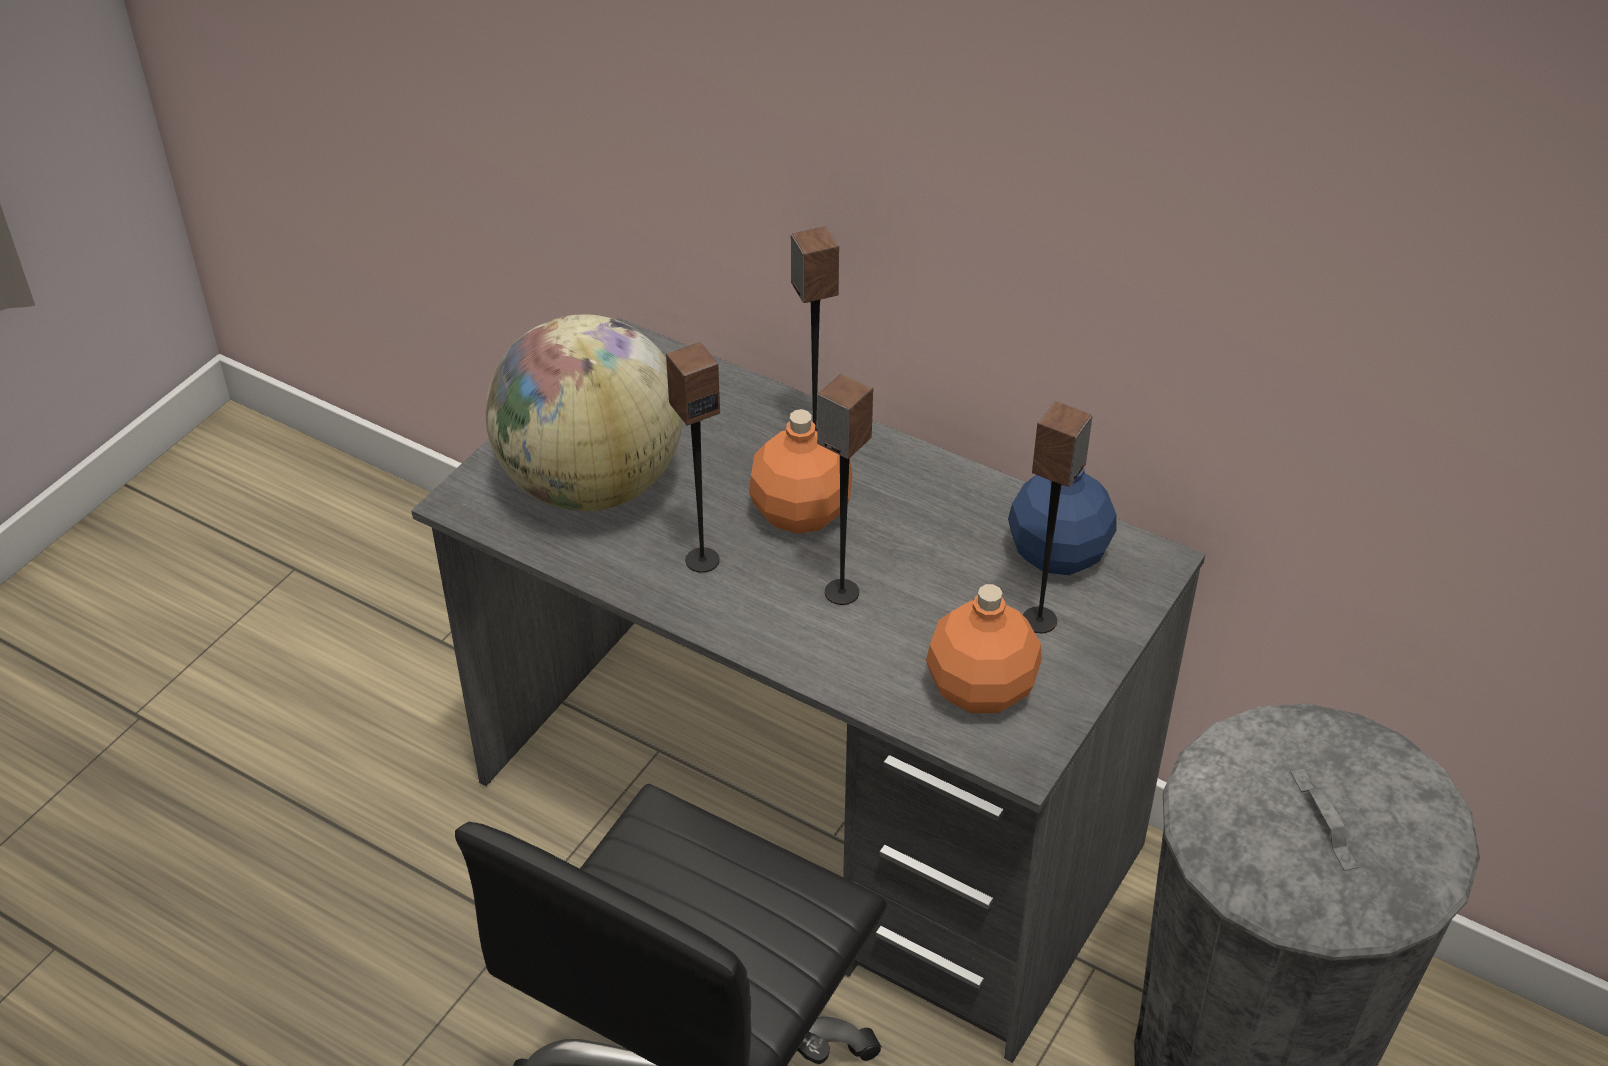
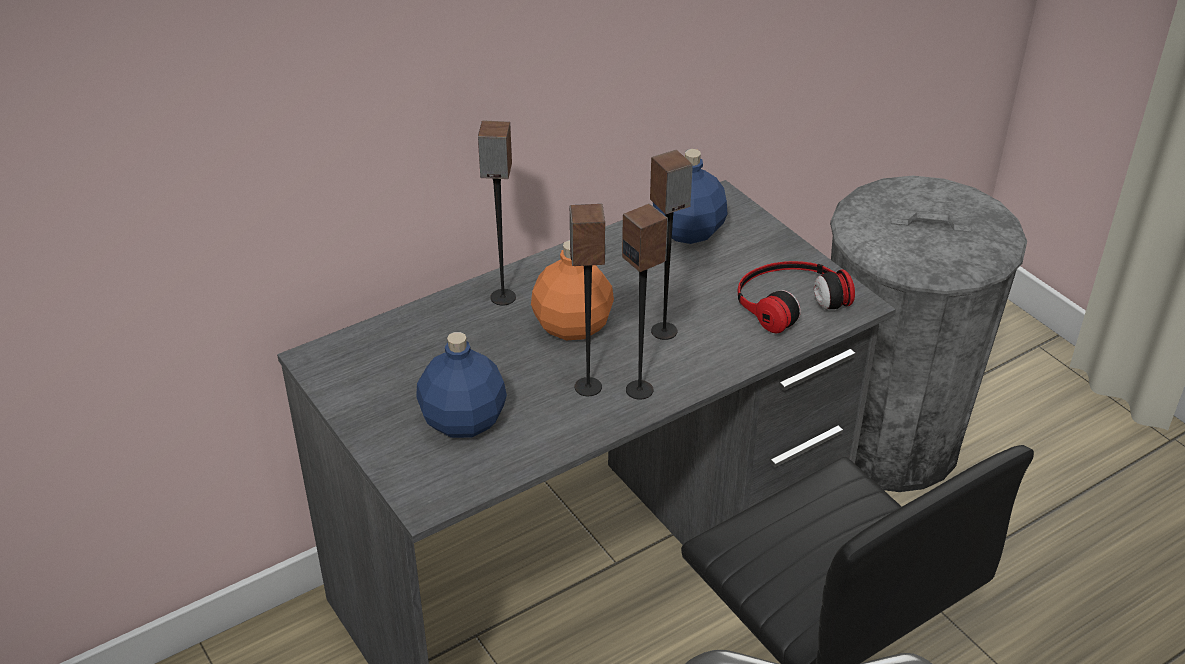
camera: 65 degrees left, 5 degrees down
globe [485,314,683,511] -> blue bottle [416,332,507,438]
orange bottle [926,584,1042,713] -> headphones [737,261,855,333]
speaker [1023,401,1093,633] -> speaker moved to [622,204,668,400]

